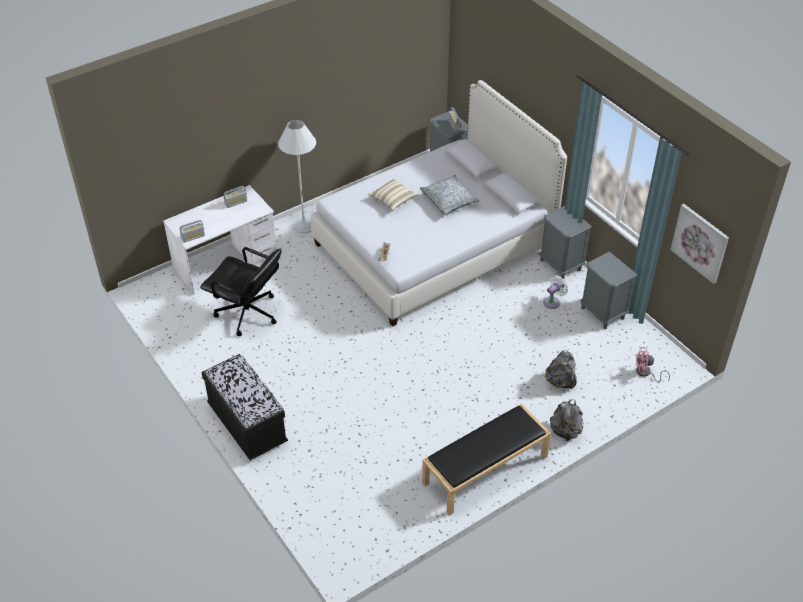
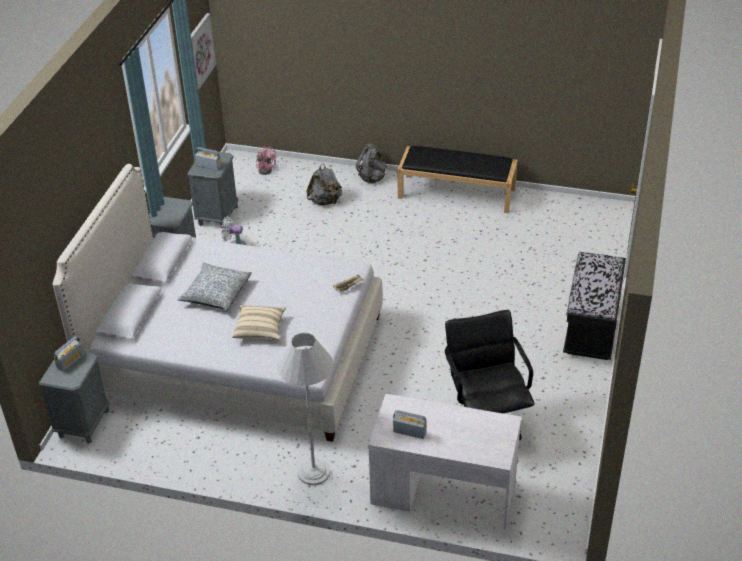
camera: 130 degrees left, 5 degrees down
radio [180,220,205,243] -> radio moved to [195,147,221,170]

